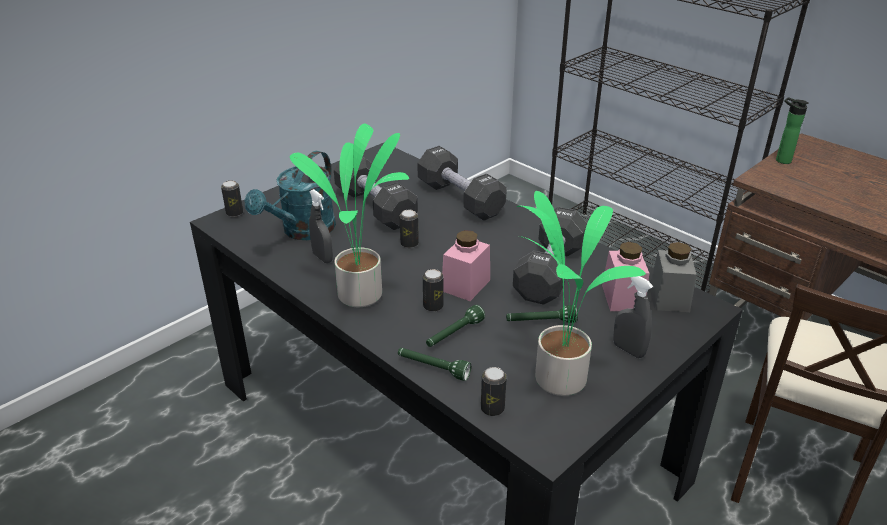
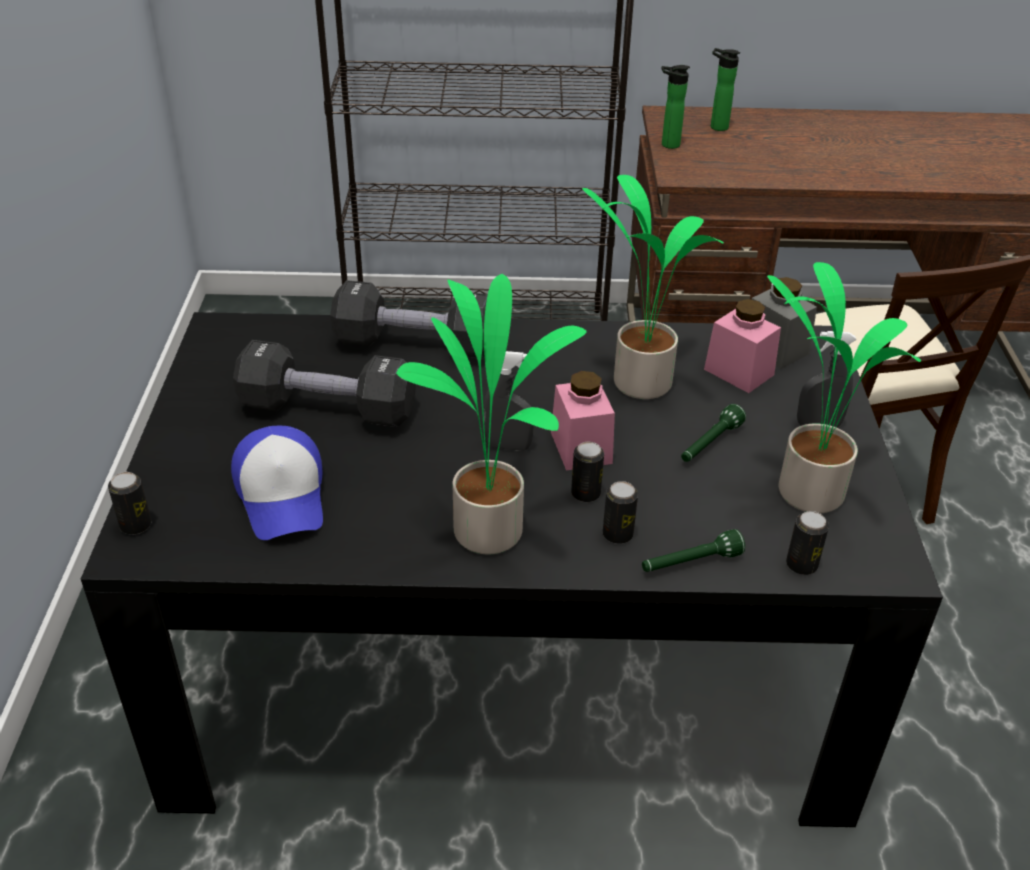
camera: 45 degrees left, 5 degrees up
turquoise watering can [245,151,336,240] -> cap [231,426,323,540]
grey spray bottle [309,189,333,263] -> grey spray bottle moved to [483,351,534,451]
can [399,210,419,248] -> can moved to [603,481,638,544]
green flashlight [426,305,485,347] -> none
black dumbbell [513,207,587,305] -> potted plant [582,175,724,399]
none -> bottle [711,48,740,131]

